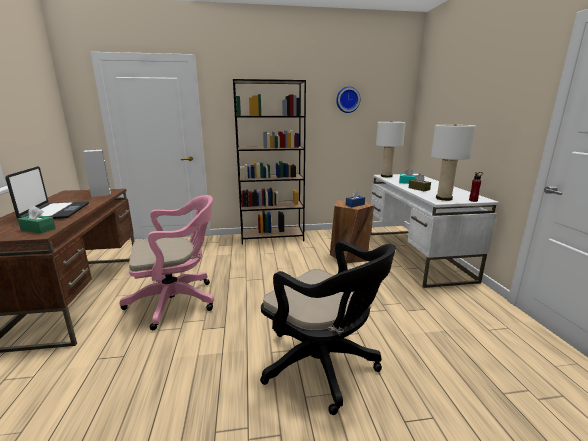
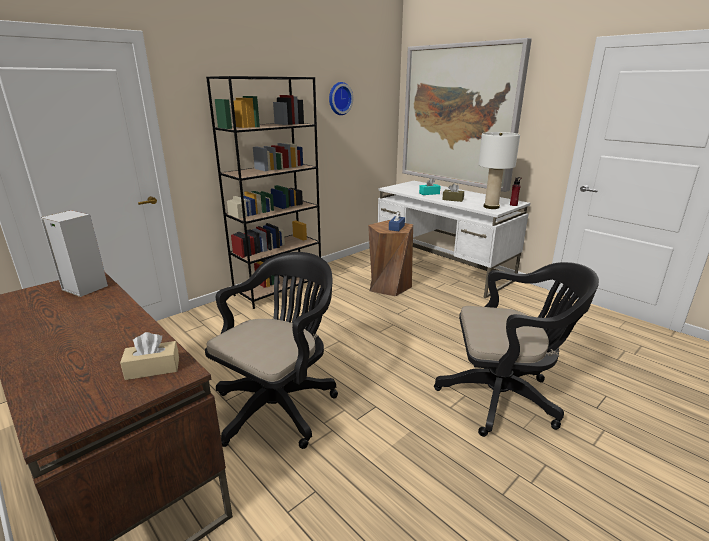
camera: 35 degrees left, 5 degrees up
laptop [6,166,89,219] -> none
green tissue box [18,206,56,234] -> beige tissue box [120,332,179,380]
pink office chair [120,195,214,330] -> black office chair [205,252,338,449]
white table lamp [376,121,406,177] -> none
none -> picture [402,38,532,192]

